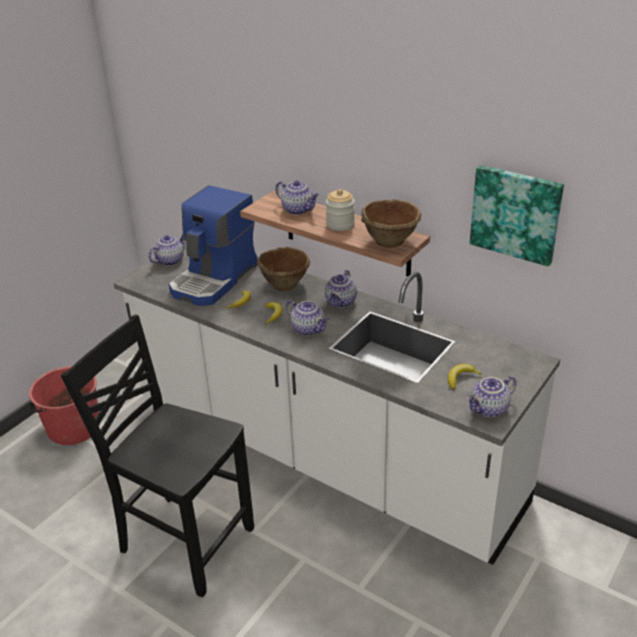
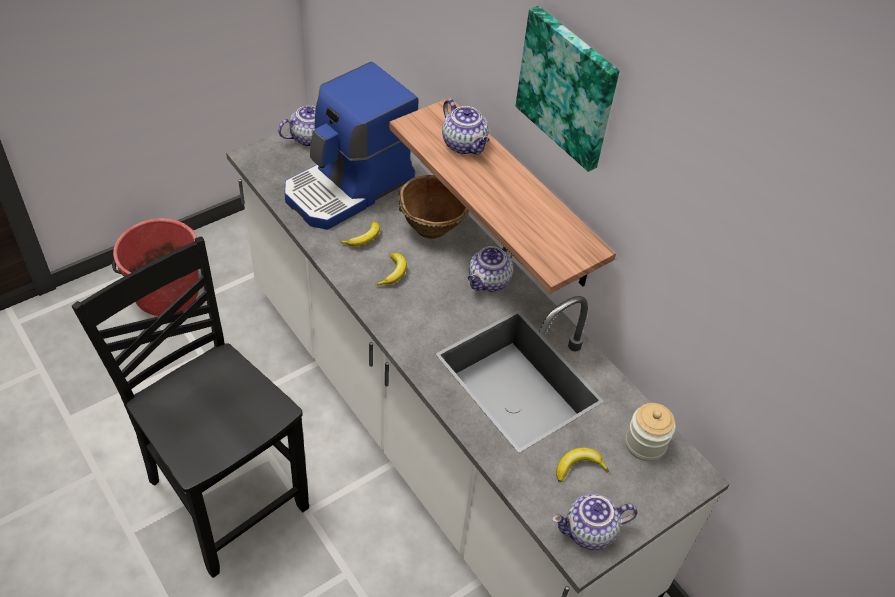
camera: 15 degrees right, 15 degrees up
teapot [286,300,329,336] -> none
jar [326,189,355,231] -> jar moved to [625,403,676,461]
brown bowl [361,199,421,248] -> none
picture [470,165,564,267] -> picture moved to [516,6,620,172]

